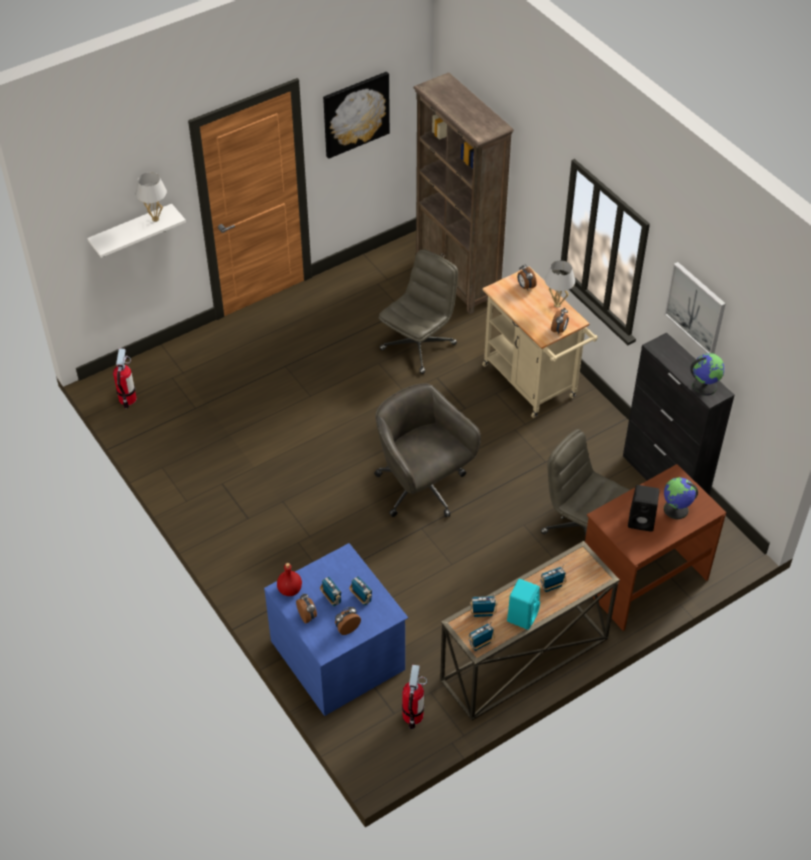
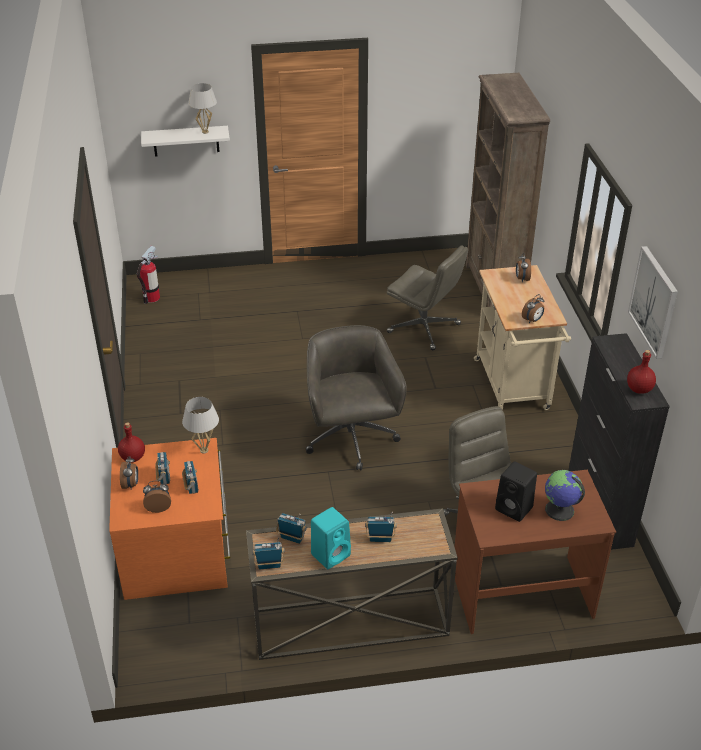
camera: 25 degrees right, 10 degrees down
blue dresser [264,543,408,716] -> orange dresser [109,438,230,600]
picture [323,72,390,159] -> none
grey office chair [378,249,458,374] -> grey office chair turned 60 degrees clockwise [387,245,468,351]
fire extinguisher [402,665,427,729] -> none
white table lamp [545,260,575,307] -> white table lamp moved to [182,397,219,454]
globe [690,353,724,396] -> red bottle [627,350,656,394]

